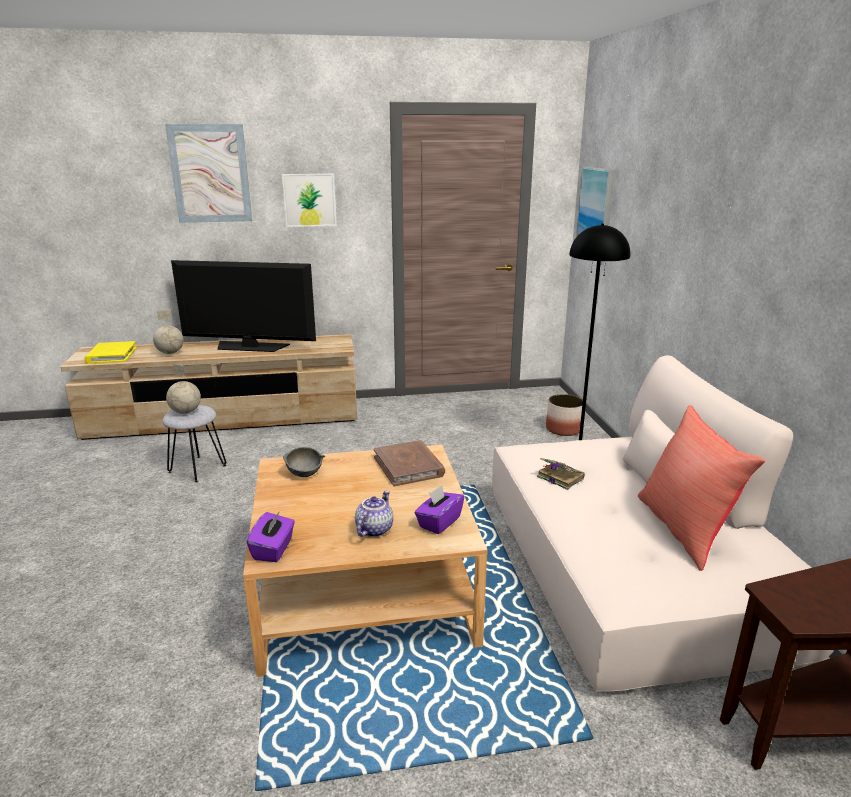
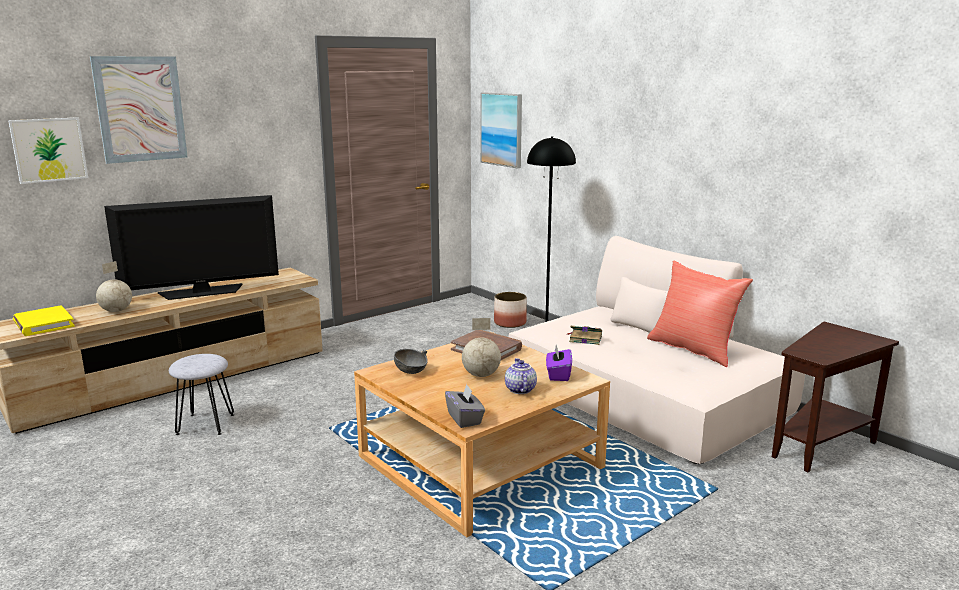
camera: 30 degrees left, 5 degrees down
globe [166,364,201,414] -> globe moved to [462,318,501,377]
purple tissue box [246,511,295,562] -> grey tissue box [445,384,485,428]
picture [282,174,337,227] -> picture moved to [8,117,88,184]

